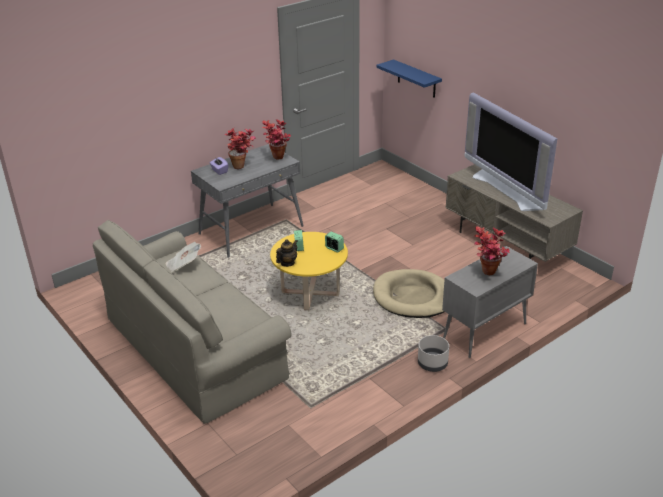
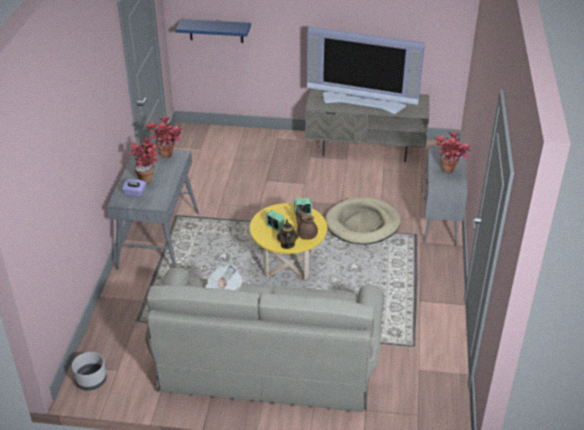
camera: 45 degrees left, 5 degrees up
grey planter [418,335,449,372] -> grey planter moved to [72,352,107,391]
none -> brown teapot [296,206,318,240]

